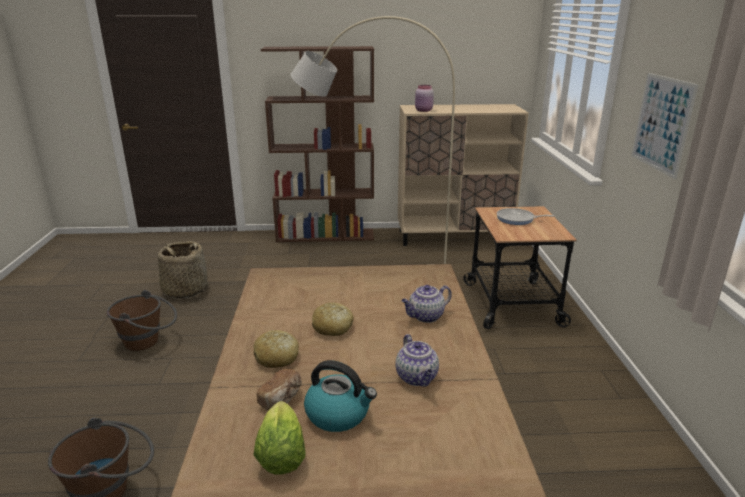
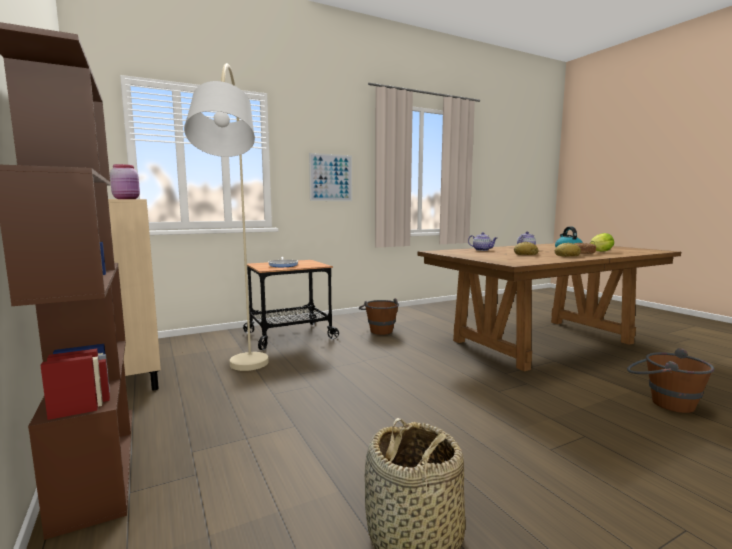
camera: 115 degrees left, 15 degrees down
brown bucket [107,290,177,351] -> brown bucket moved to [359,298,399,335]

